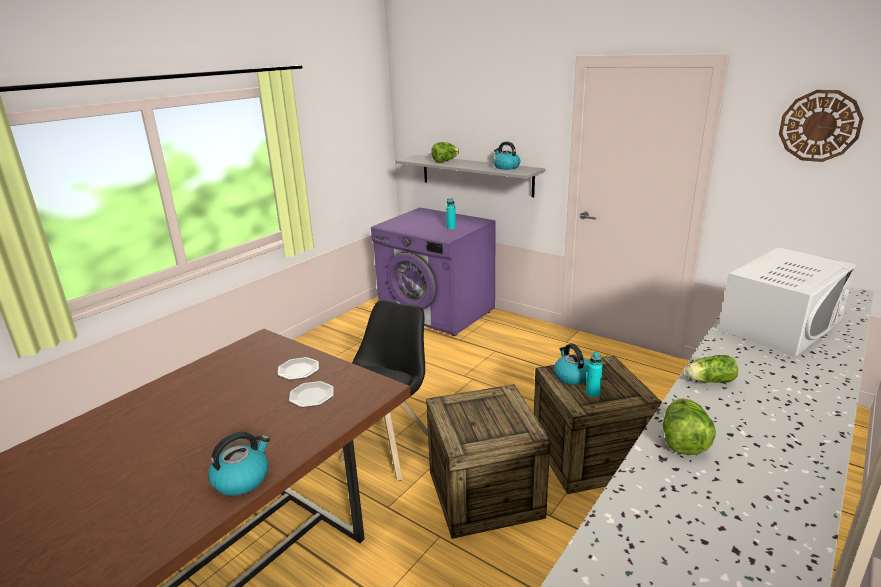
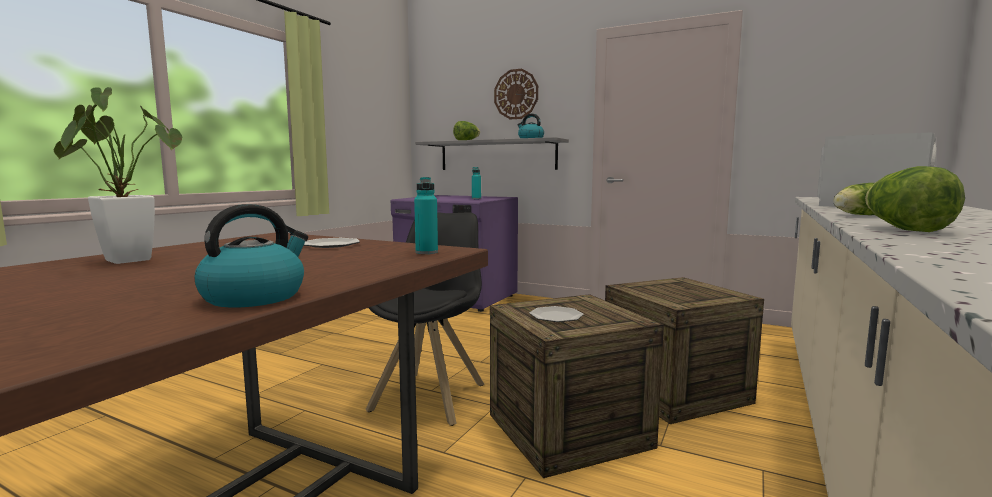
camera: 10 degrees left, 15 degrees down
plate [289,381,334,407] -> plate moved to [530,306,583,322]
kettle [554,344,589,385] -> none
turquoise bottle [586,352,603,398] -> turquoise bottle moved to [414,177,438,254]
wall clock [779,90,864,162] -> wall clock moved to [494,69,538,119]
none -> potted plant [54,87,182,264]

